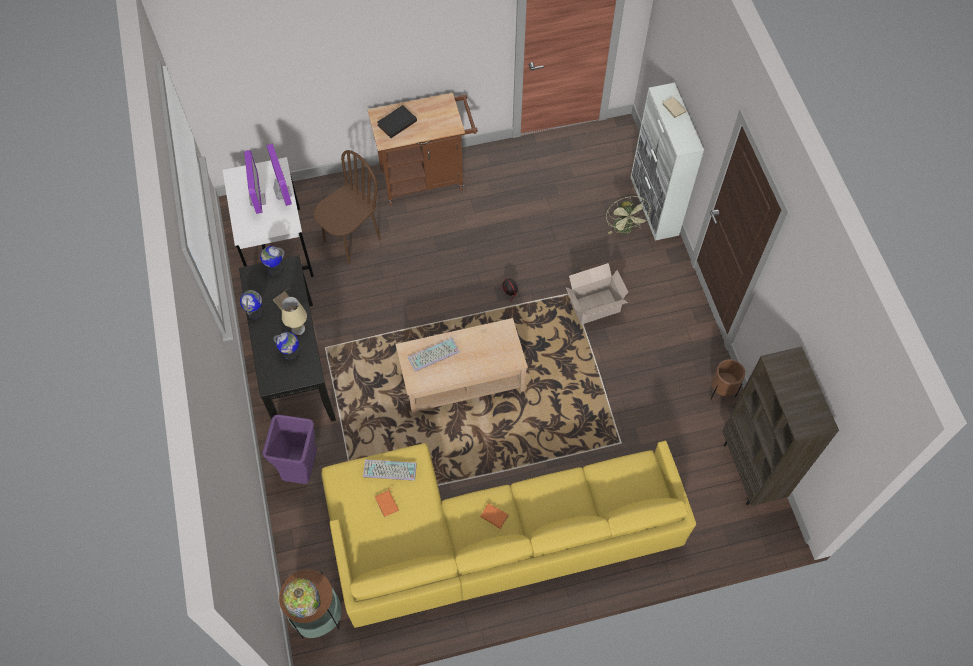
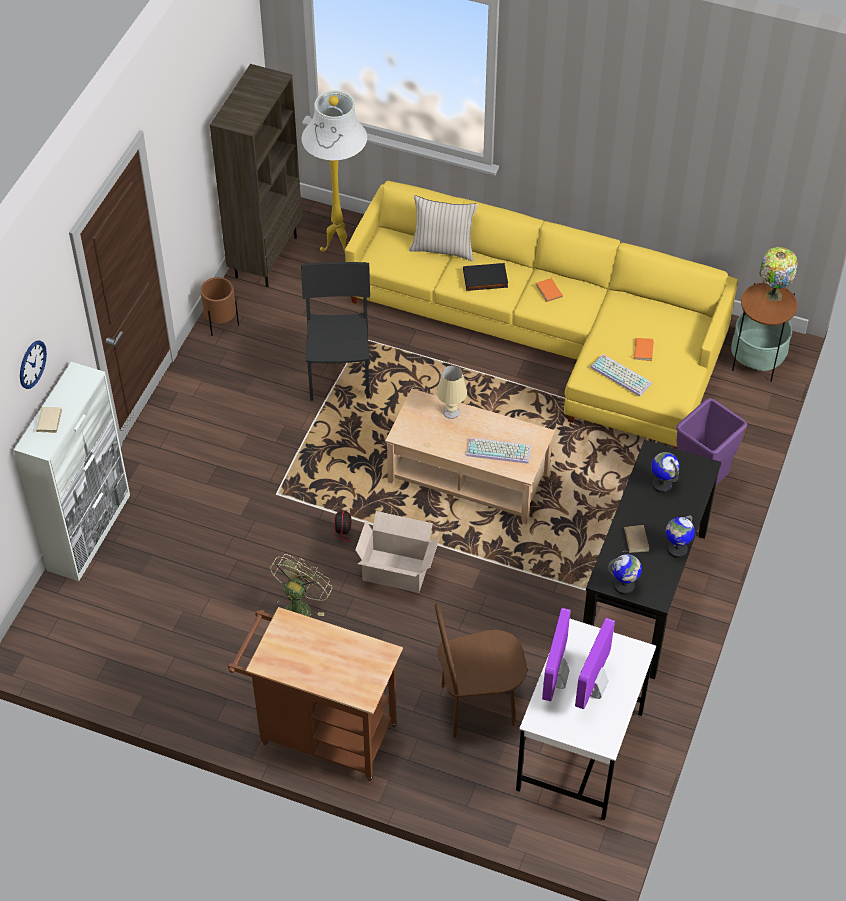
camera: 145 degrees left, 10 degrees down
beige table lamp [282,297,307,335] -> beige table lamp moved to [437,366,467,419]
black book [377,105,417,138] -> black book moved to [463,263,508,291]
cardboard box [566,263,628,324] -> cardboard box moved to [355,511,440,593]
green fan [606,196,651,234] -> green fan moved to [270,554,332,617]
none -> wall clock [20,341,47,389]
none -> black chair [301,262,370,401]
none -> white floor lamp [302,91,367,252]
none -> beige pillow [409,195,478,261]

